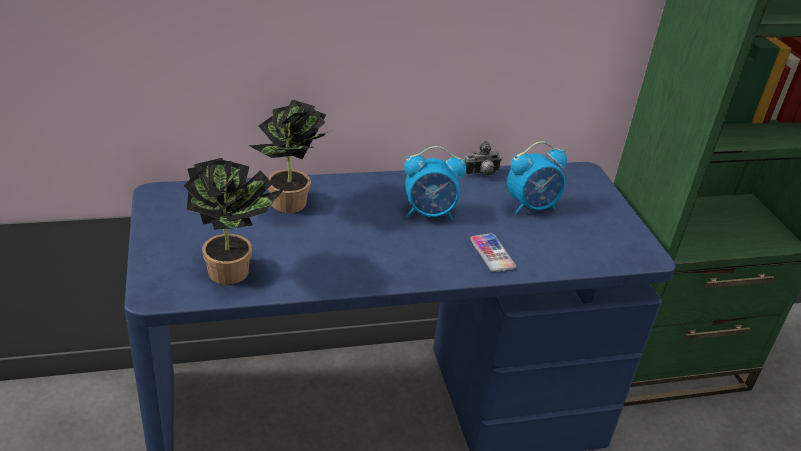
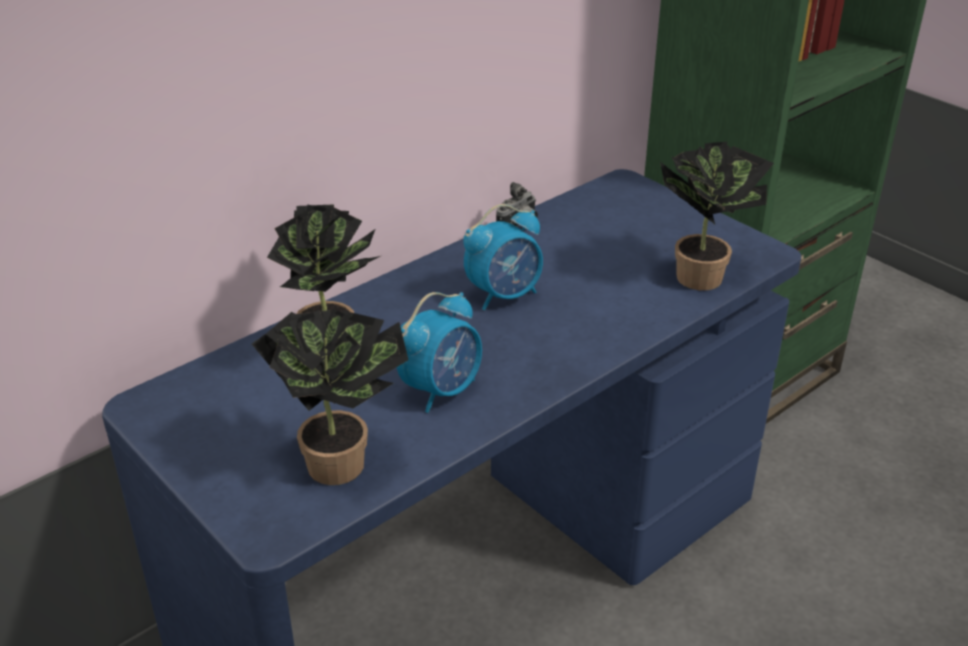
camera: 25 degrees left, 0 degrees up
phone [470,233,516,272] -> none
alarm clock [507,141,567,215] -> alarm clock moved to [397,292,482,413]
none -> potted plant [660,142,774,291]

